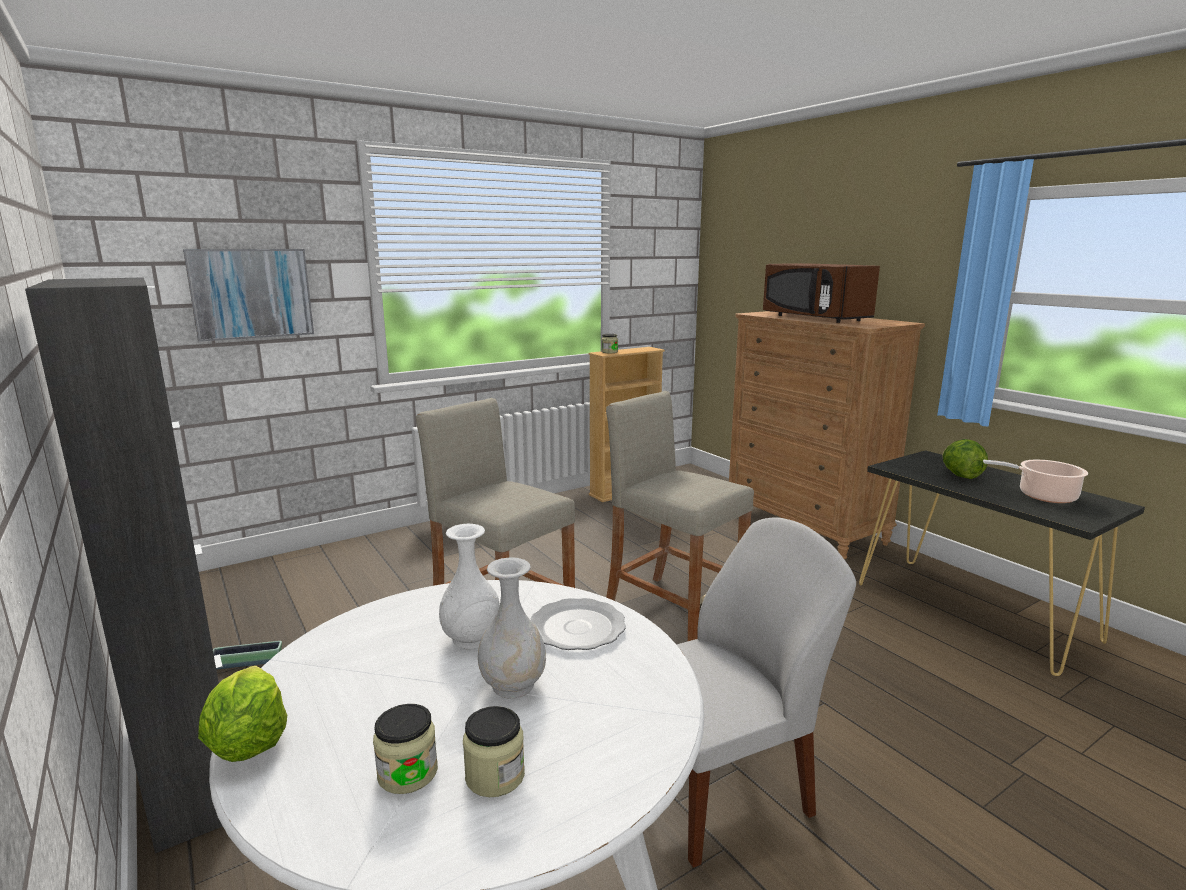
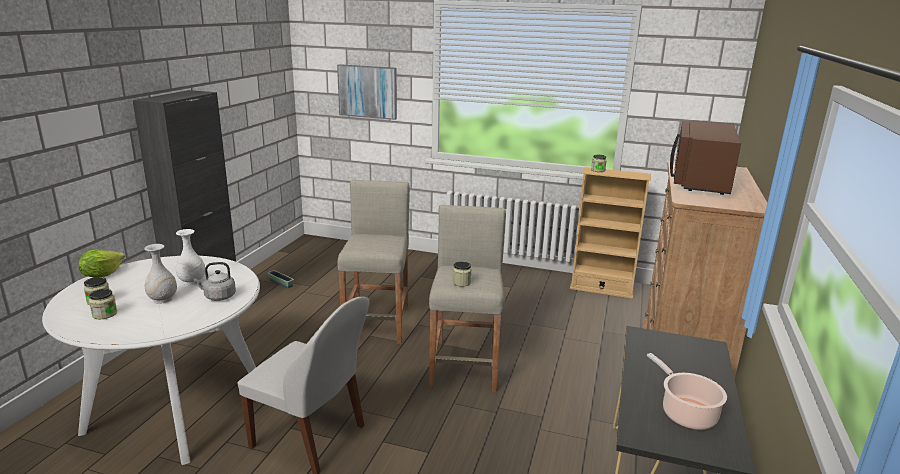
camera: 50 degrees right, 5 degrees up
plate [531,598,626,650] -> grey kettle [194,262,236,301]
lettuce [942,439,988,479] -> none
none -> jar [452,261,471,287]

